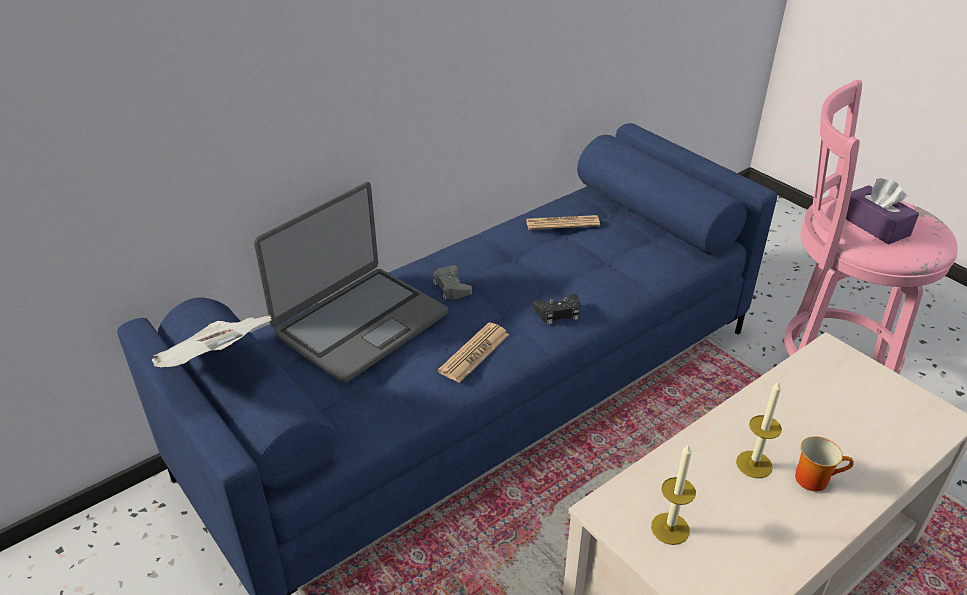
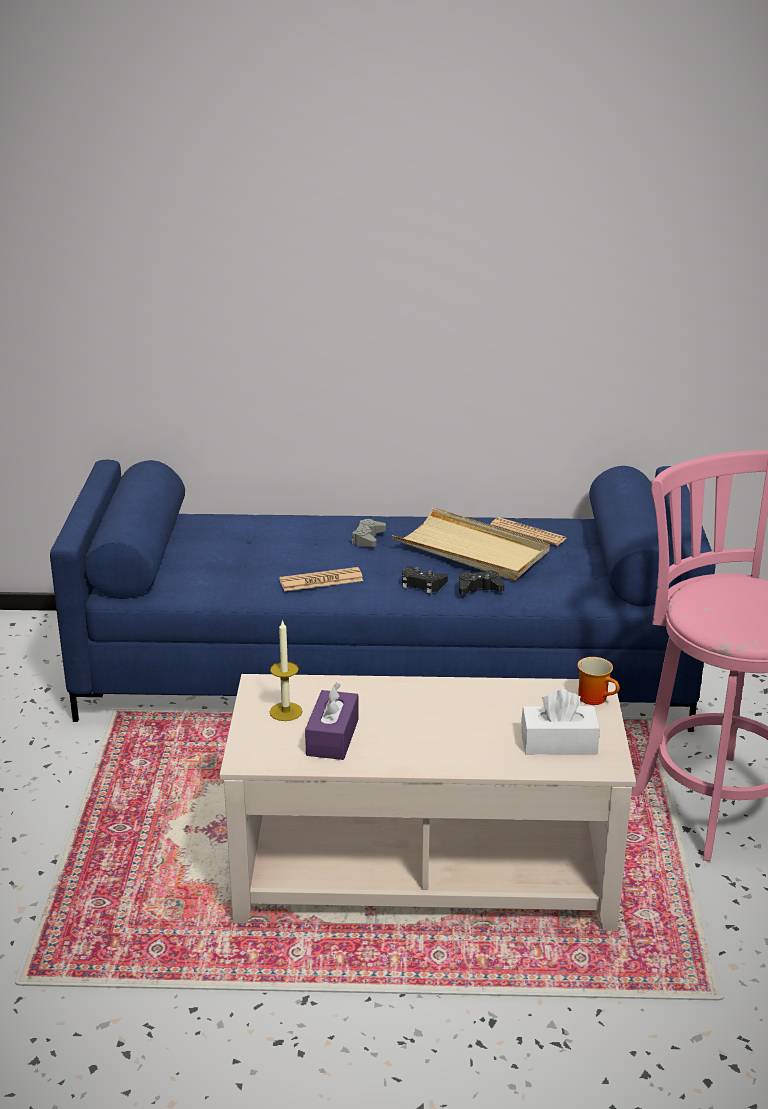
camera: 40 degrees right, 10 degrees down
newspaper [152,315,271,367] -> none
laptop [253,182,448,383] -> none
candle [736,381,782,478] -> none
mug [795,436,854,492] -> mug moved to [578,657,619,705]
purple tissue box [846,178,919,245] -> purple tissue box moved to [305,683,359,760]
none -> beige tray [392,507,550,581]
none -> black game controller [459,570,504,595]
none -> white tissue box [521,689,600,754]

